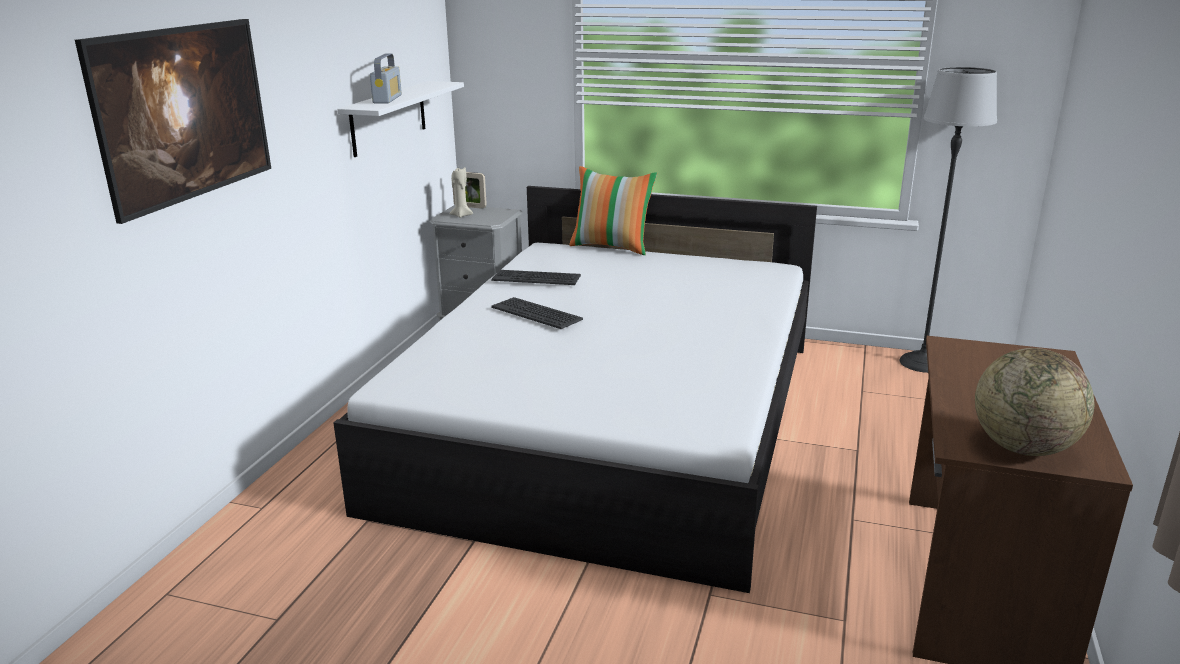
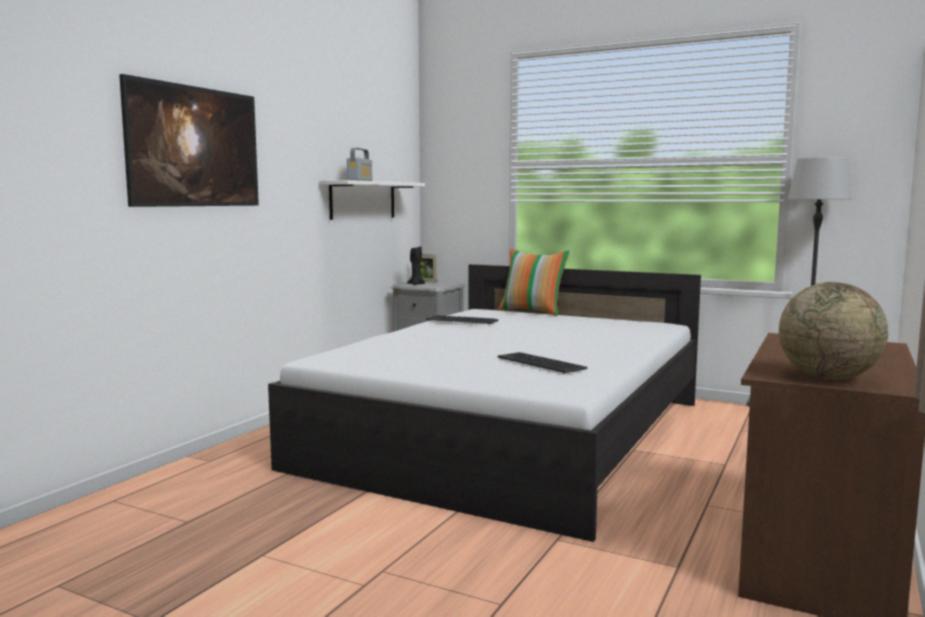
camera: 10 degrees right, 15 degrees down
beige candle [450,167,473,218] -> black candle [407,246,425,285]
keyboard [491,297,583,329] -> keyboard moved to [498,352,587,373]

